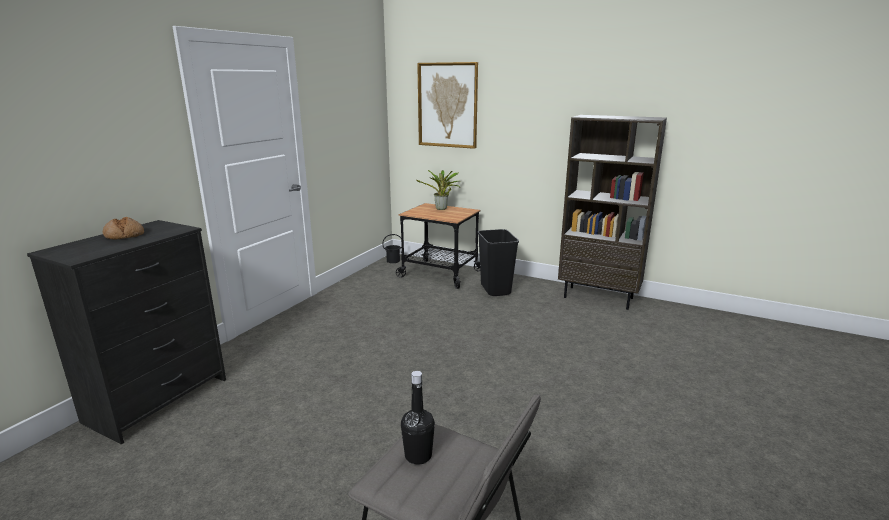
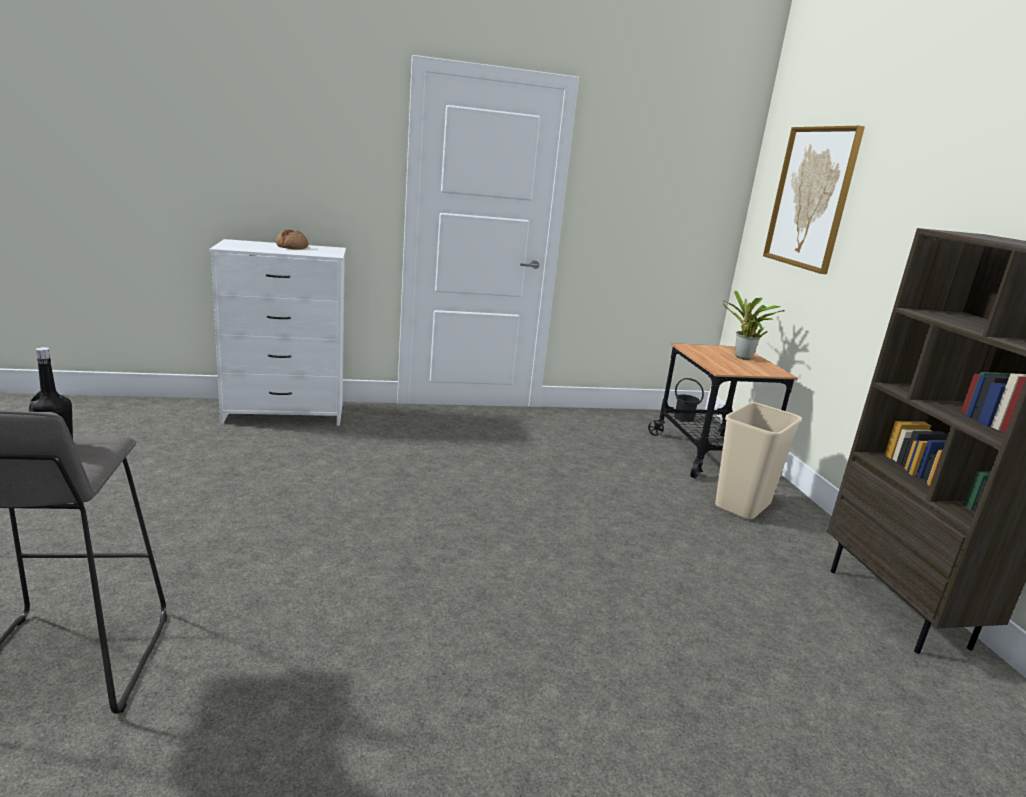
camera: 50 degrees right, 0 degrees up
black dresser [27,220,226,444] -> white dresser [209,239,346,426]
black trash can [478,229,519,296] -> beige trash can [715,402,802,519]

